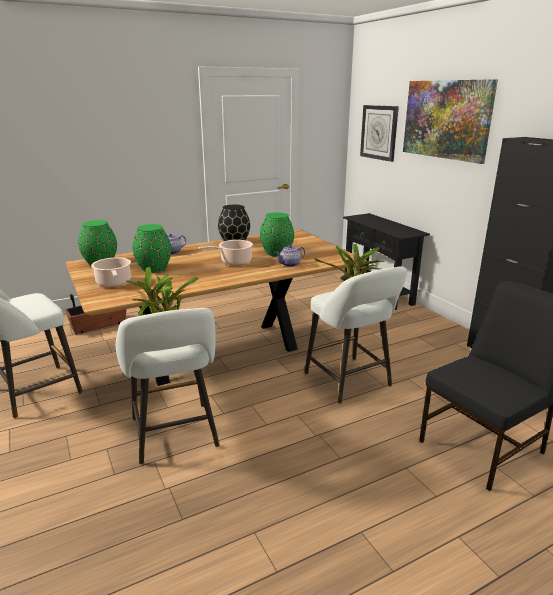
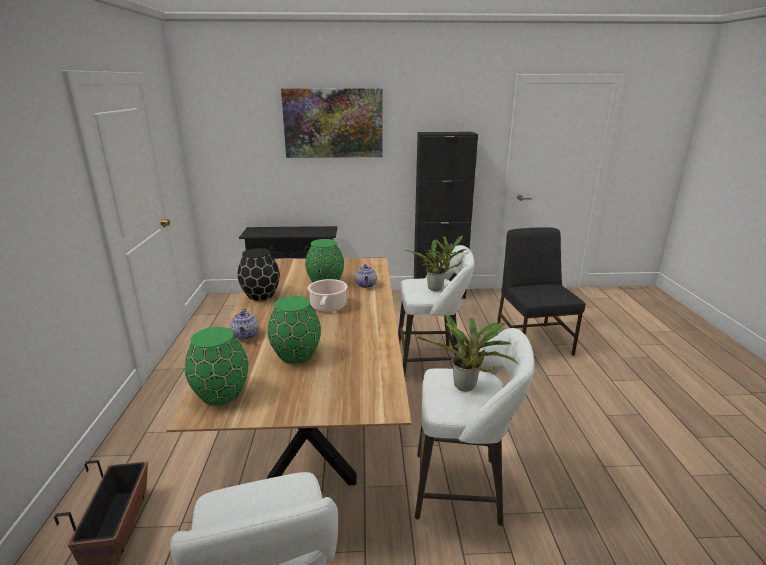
camera: 65 degrees left, 0 degrees up
cooking pot [91,257,131,287] -> none
wall clock [360,105,399,162] -> none

